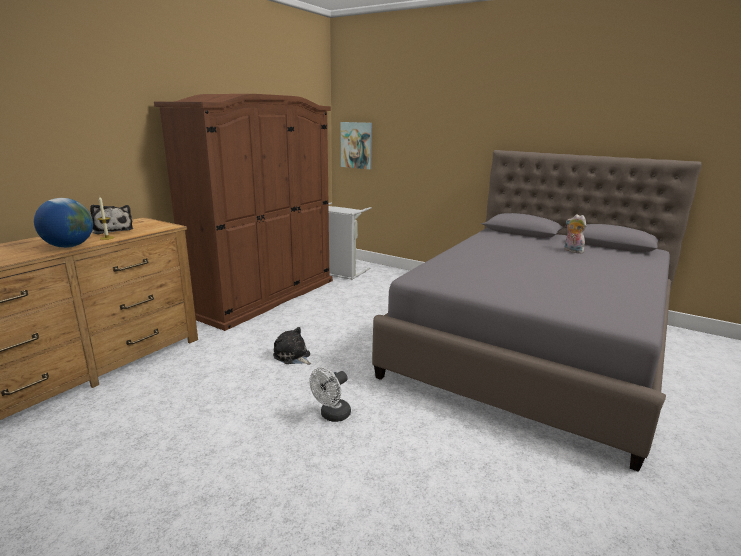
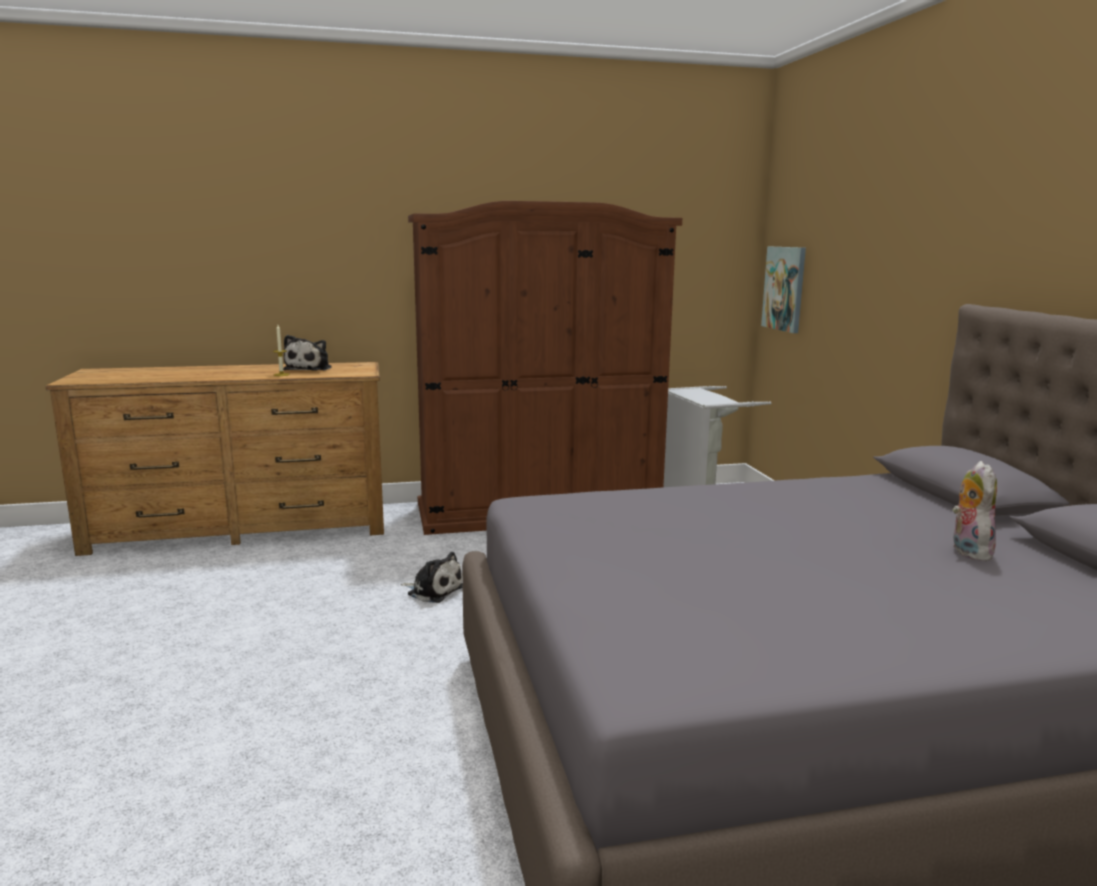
camera: 45 degrees right, 5 degrees down
globe [34,198,93,248] -> none
plush toy [273,327,311,365] -> plush toy turned 120 degrees clockwise [401,552,463,603]
white fan [309,367,351,422] -> none

